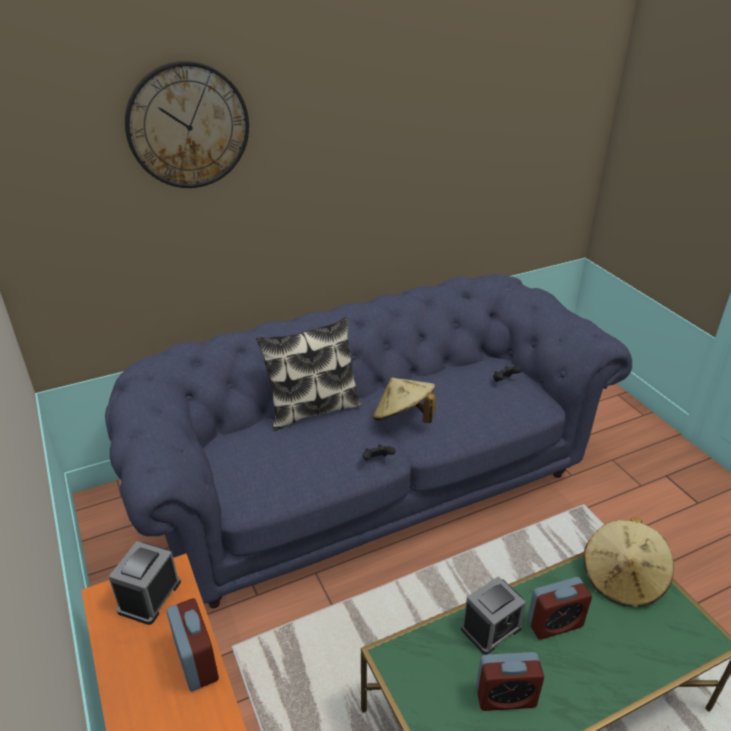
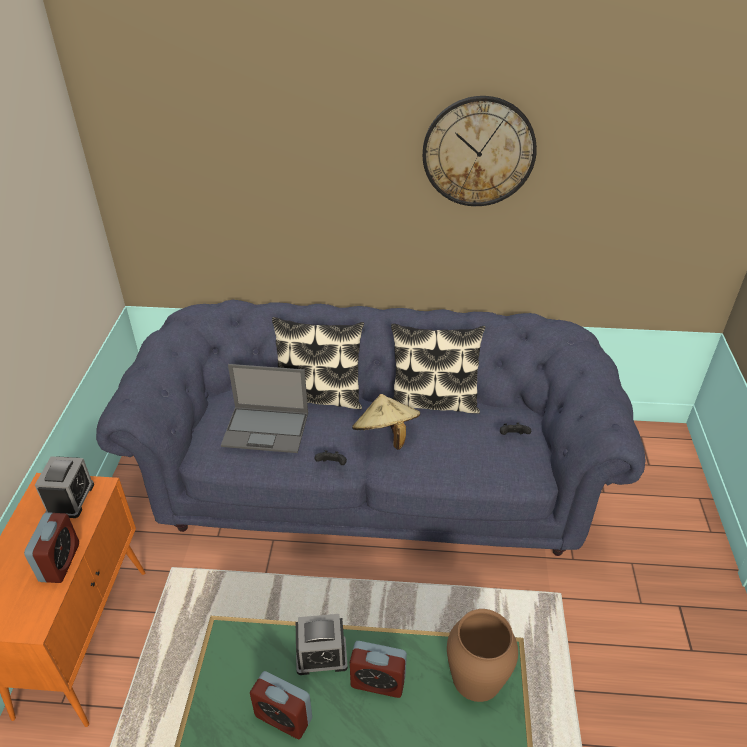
camera: 30 degrees right, 5 degrees up
alarm clock [108,541,181,625] -> alarm clock turned 135 degrees clockwise [35,456,94,518]
wall clock [125,61,249,188] -> wall clock moved to [423,96,537,206]
beige hat [584,518,674,607] -> brown vase [447,609,518,702]
none -> laptop [221,364,308,453]
none -> pillow [391,323,485,414]

